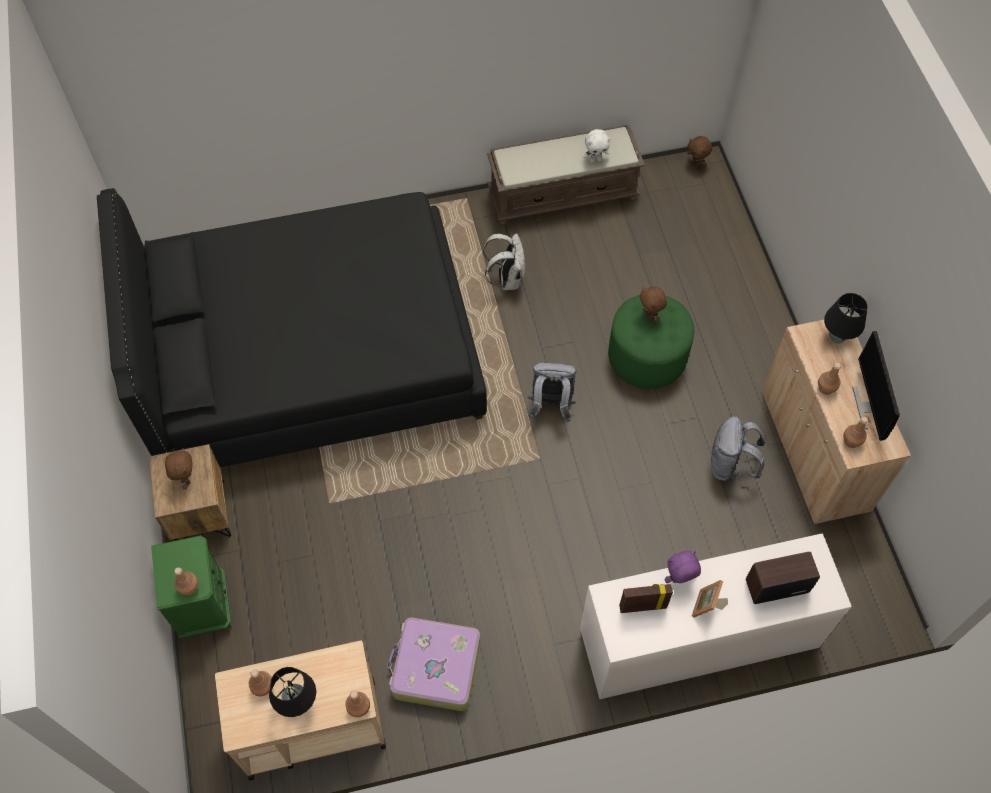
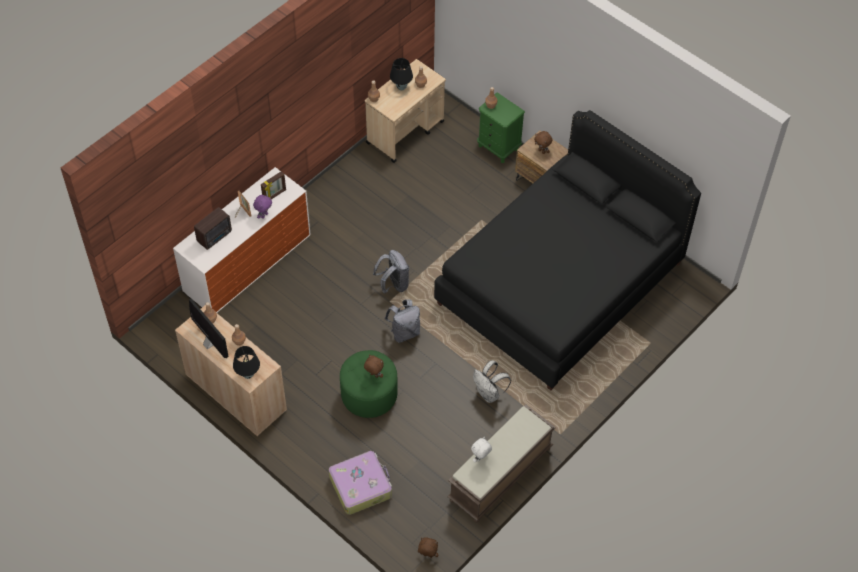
camera: 145 degrees right, 5 degrees down
suitcase [387,618,480,711] -> suitcase moved to [329,451,392,515]
grey backpack [711,416,765,481] -> grey backpack moved to [373,250,409,294]

